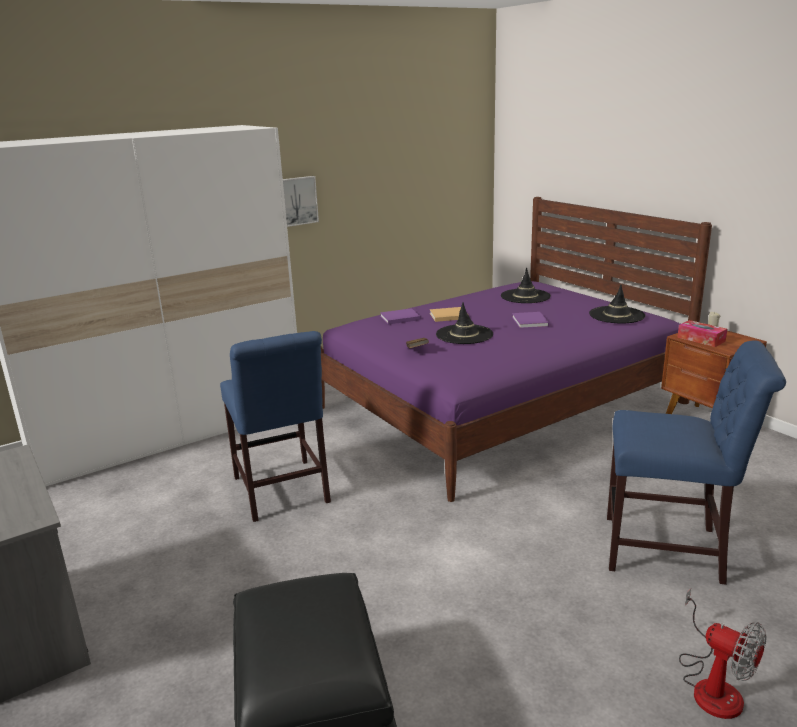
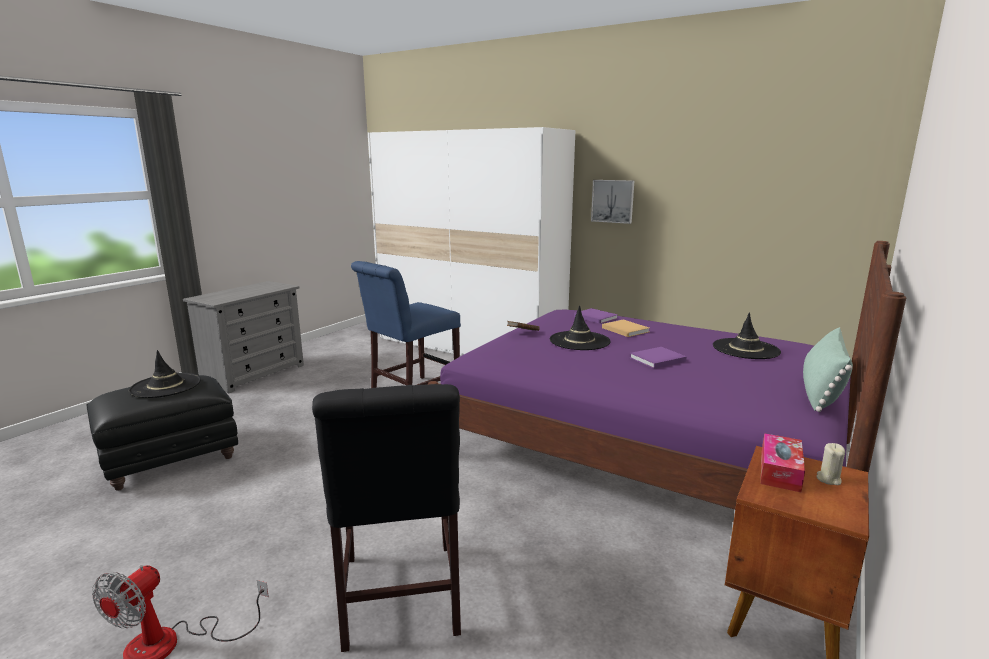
camera: 65 degrees right, 5 degrees down
black hat [589,284,645,323] -> black hat moved to [129,350,201,398]
blue chair [607,340,786,585] -> black chair [312,384,461,652]
none -> green pillow [803,327,853,412]

